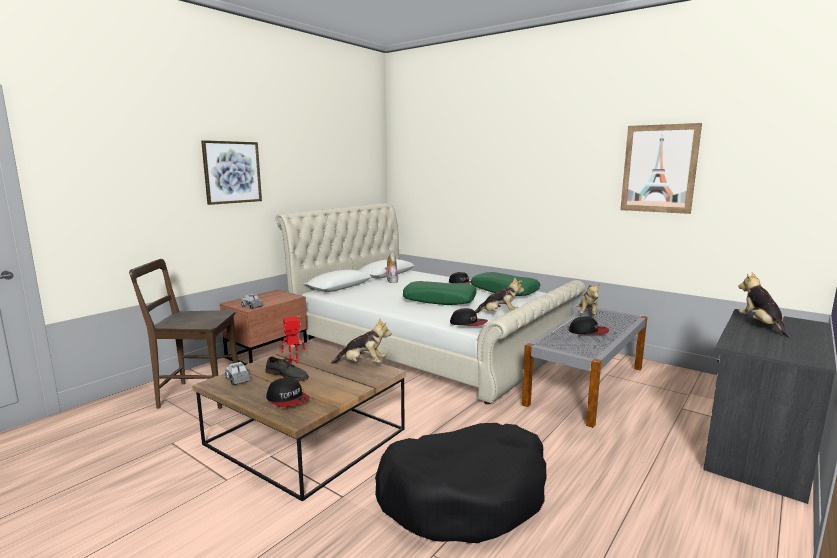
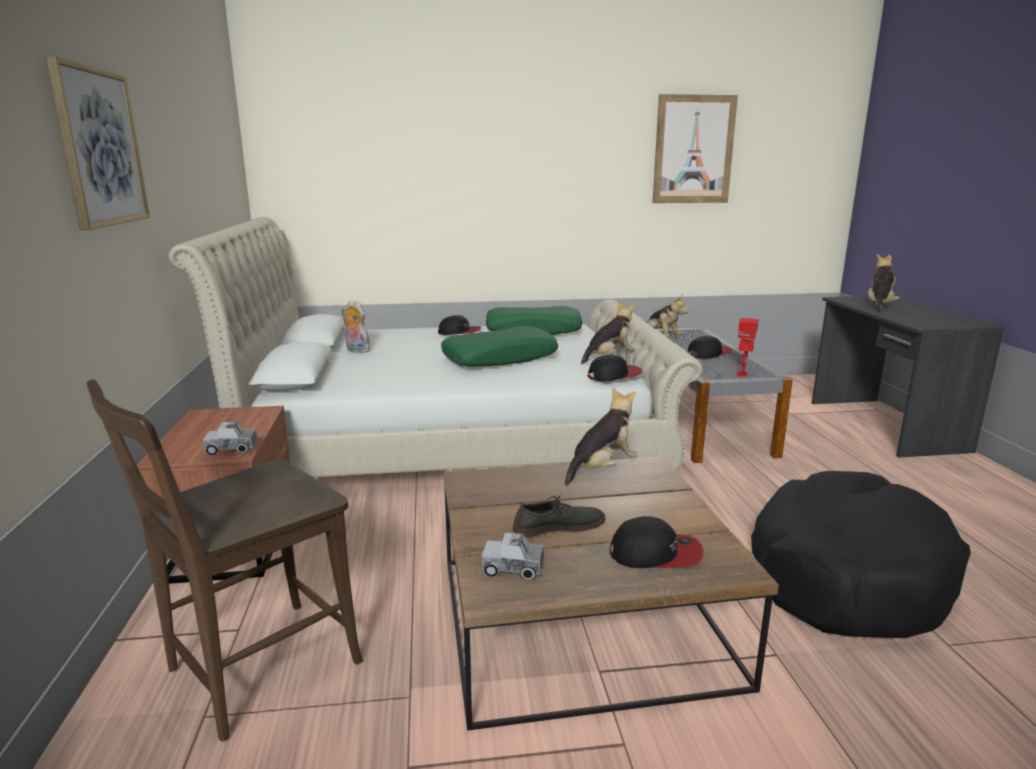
camera: 45 degrees left, 5 degrees up
toy robot [281,316,305,364] -> toy robot moved to [737,318,759,377]
plush toy [738,273,792,338] -> plush toy turned 75 degrees clockwise [868,254,900,313]

